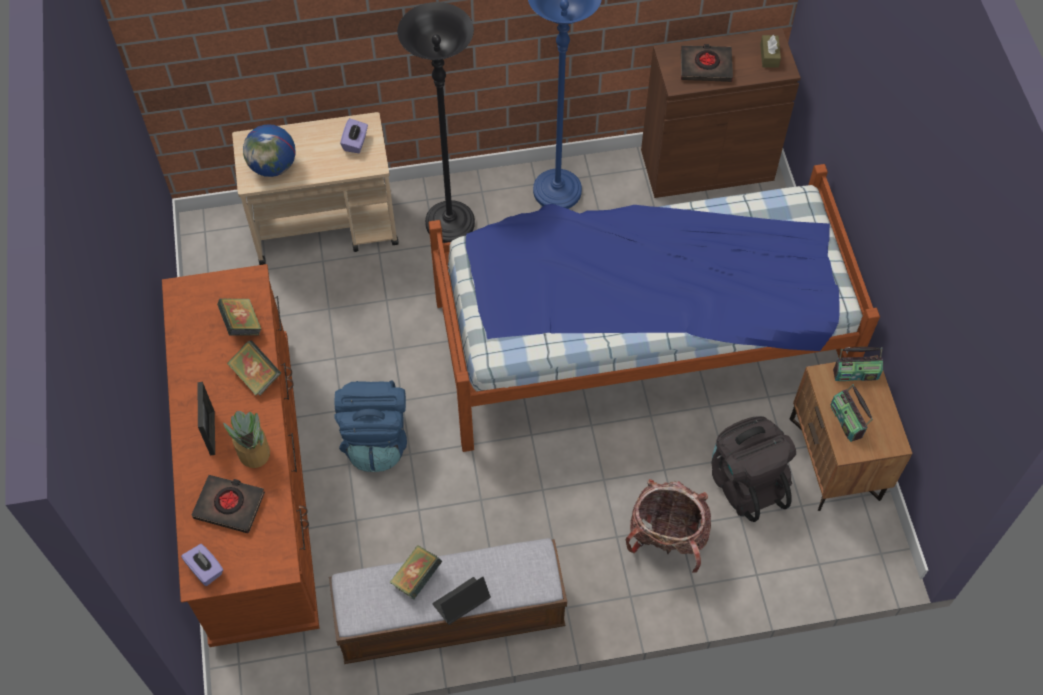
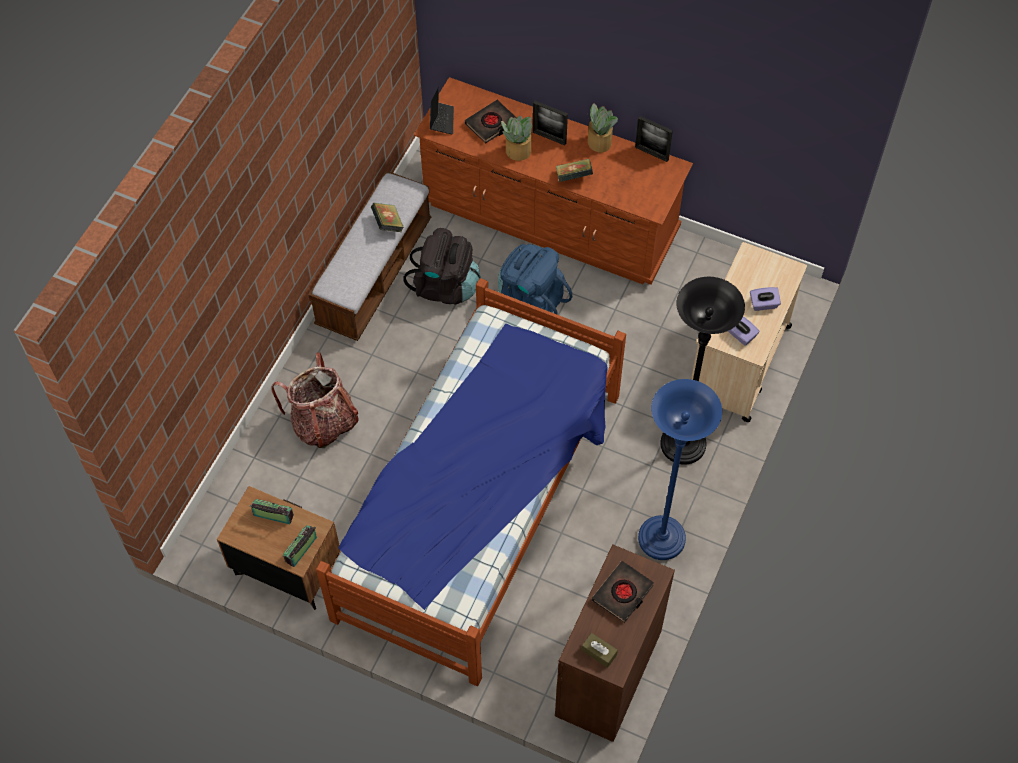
camera: 125 degrees right, 0 degrees up
purple tissue box [181,544,223,586] -> purple tissue box moved to [750,287,781,311]
book [217,298,261,335] -> none
globe [243,124,296,177] -> none
laptop [432,577,491,625] -> laptop moved to [430,87,454,135]
black backpack [712,416,796,522] -> black backpack moved to [404,228,481,305]
none -> potted plant [588,103,618,152]
none -> picture frame [635,116,673,162]

